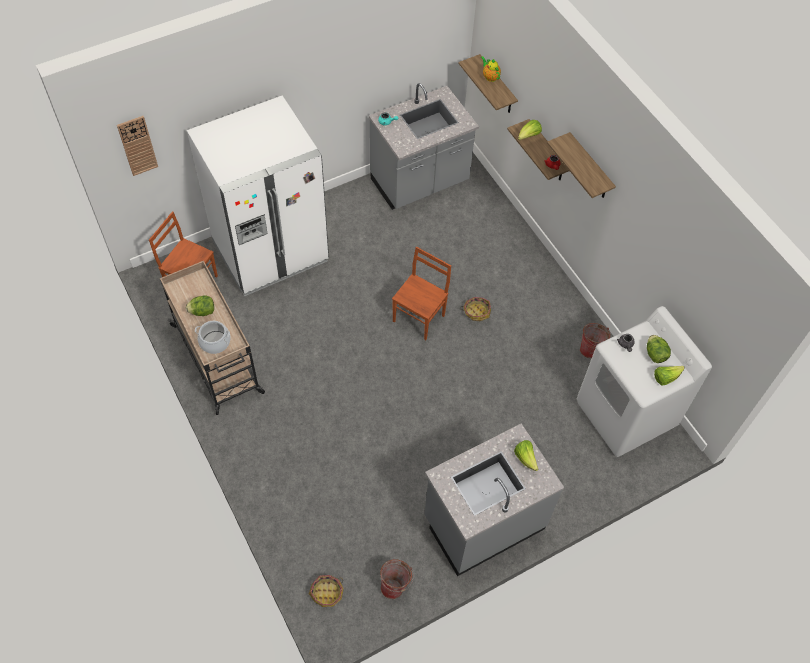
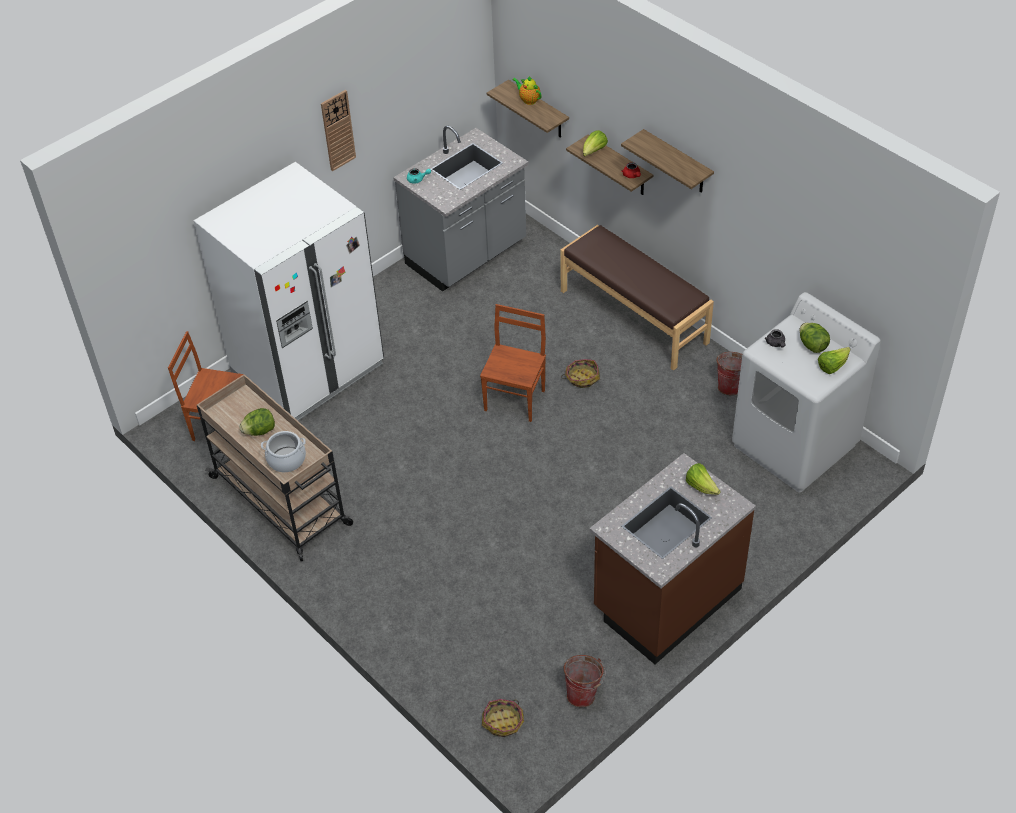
camera: 10 degrees left, 10 degrees down
wall clock [117,116,158,176] -> wall clock moved to [321,90,356,171]
grey counter [424,423,564,576] -> brown counter [589,453,756,664]
none -> brown bench [560,225,714,371]

